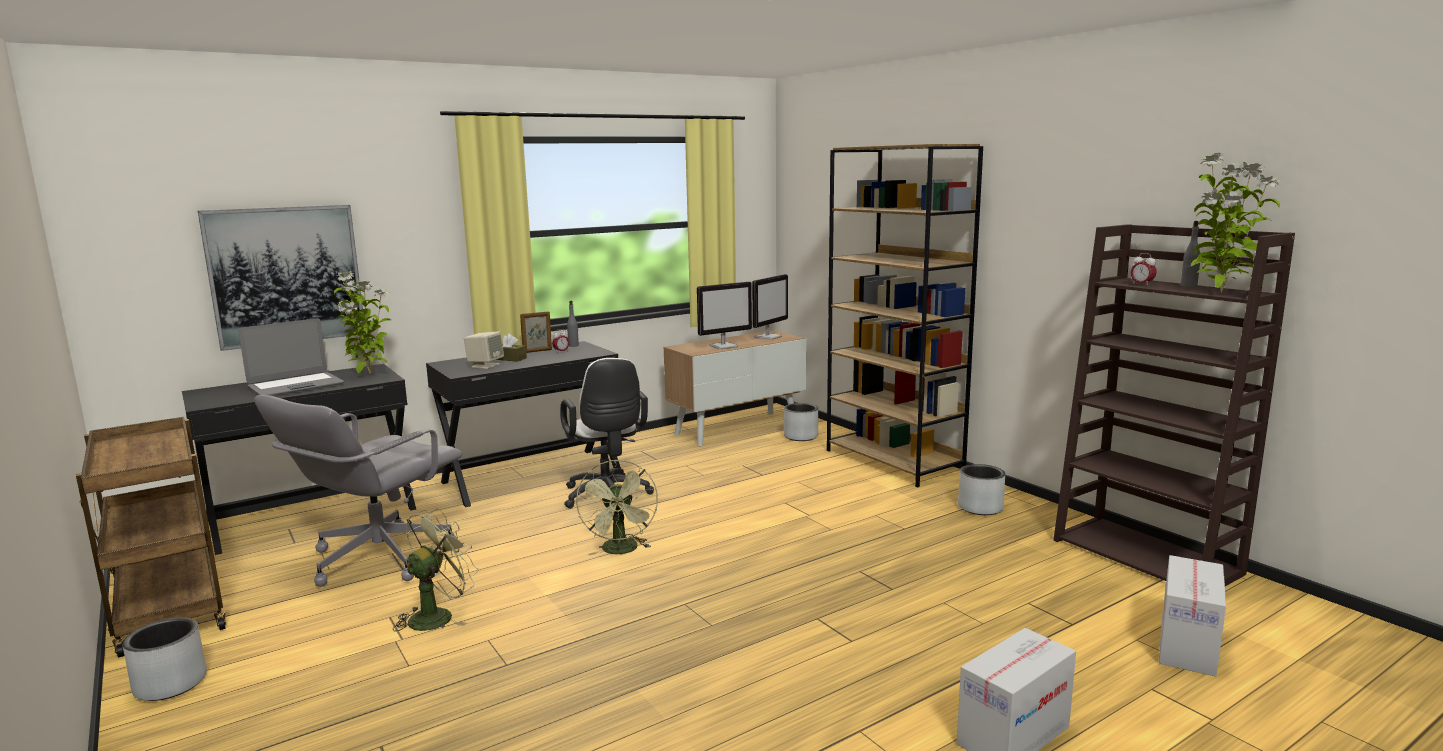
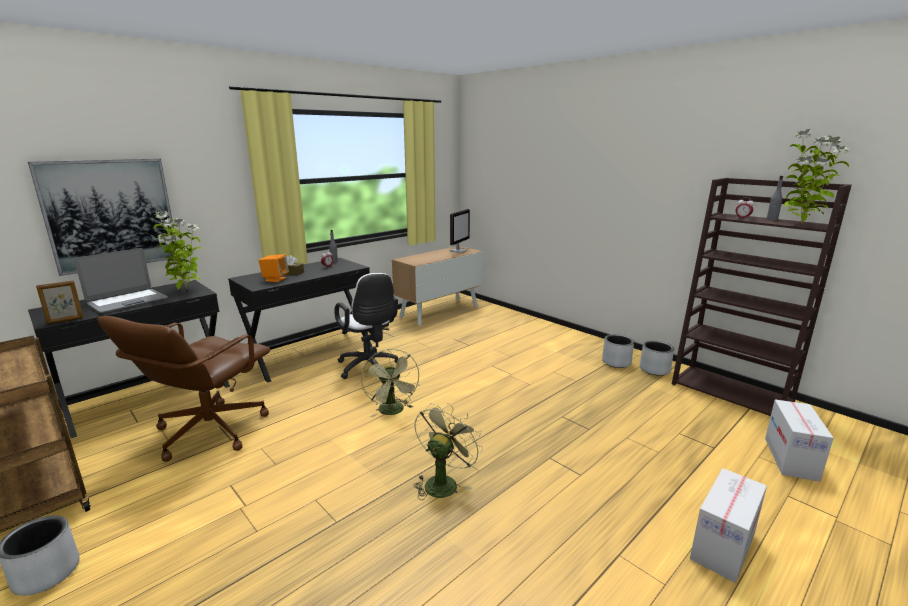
camera: 10 degrees left, 5 degrees up
grey office chair [254,395,462,587] -> brown office chair [97,316,270,462]
green fan [393,508,479,631] -> green fan moved to [414,403,483,500]
beige speaker [464,332,504,369] -> orange speaker [259,254,289,282]
picture frame [520,311,552,353] -> picture frame moved to [36,281,83,324]
monitor [697,282,752,349] -> none
grey planter [784,403,818,441] -> grey planter moved to [640,341,674,376]
brown bookcase [827,144,983,487] -> none

